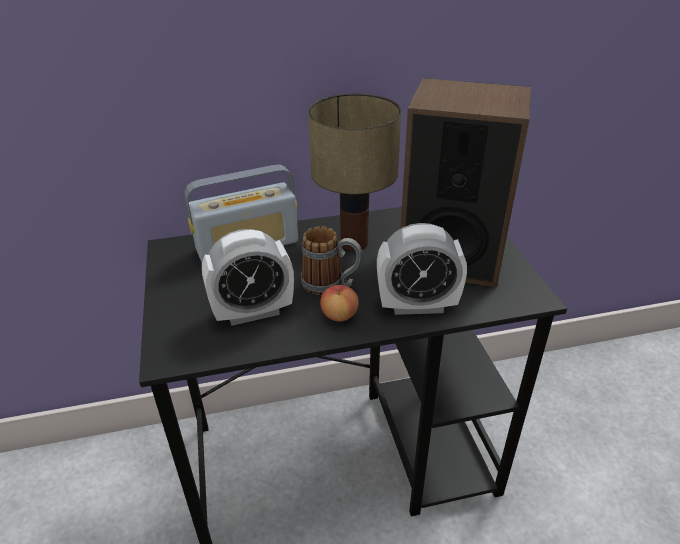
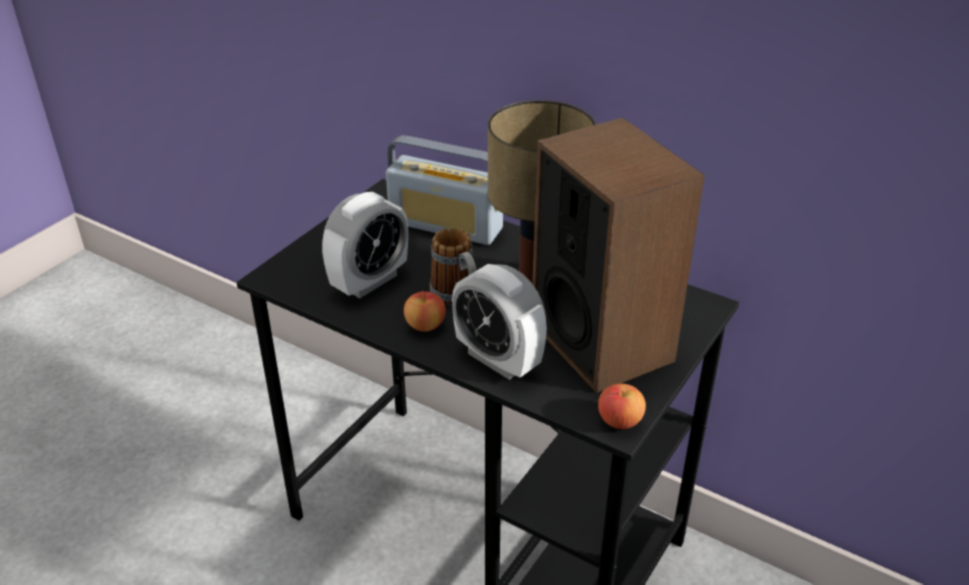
camera: 45 degrees right, 0 degrees up
alarm clock [202,229,294,326] -> alarm clock turned 75 degrees counterclockwise [322,192,408,299]
none -> apple [598,384,646,429]

